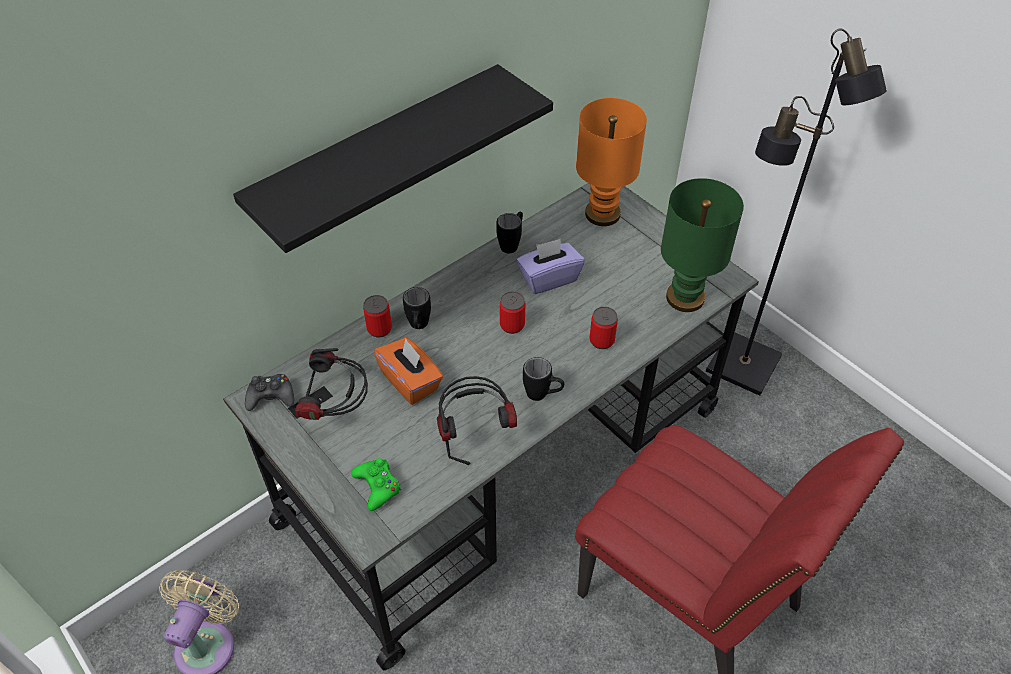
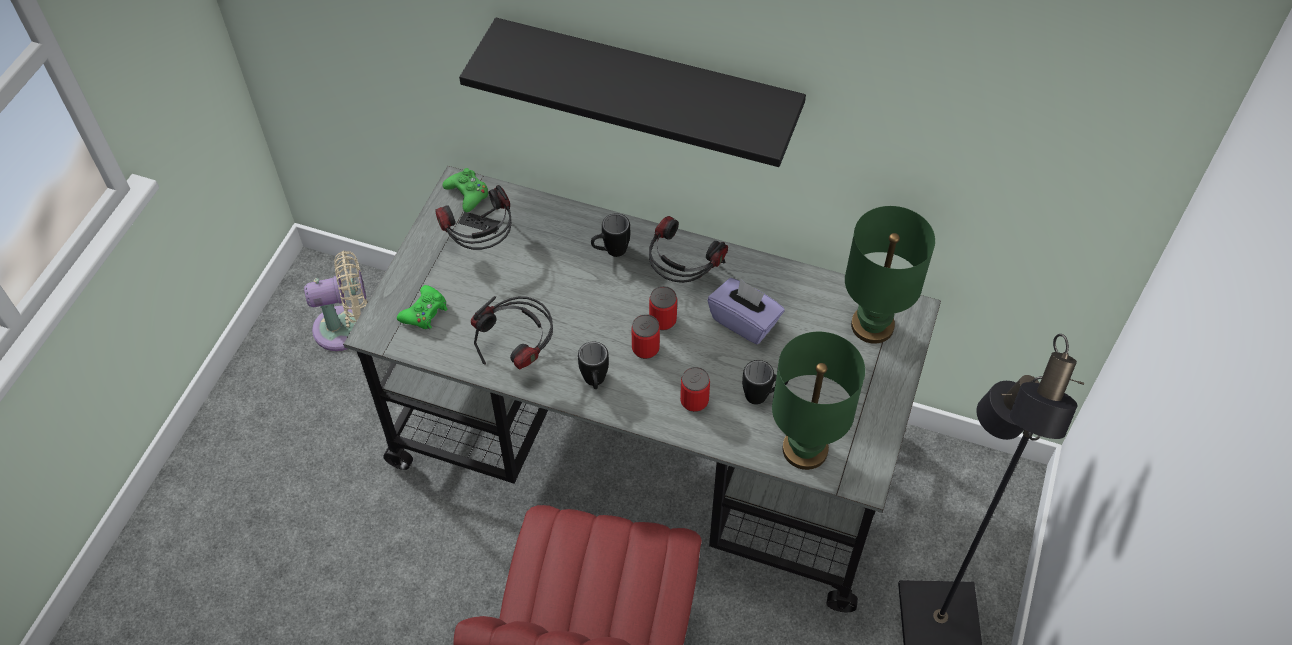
camera: 60 degrees right, 5 degrees up
black game controller [245,374,294,411] -> green game controller [443,168,489,212]
can [363,295,392,337] -> can moved to [632,314,660,359]
orange tissue box [374,338,443,405] -> none
black mug [496,212,523,253] -> black mug moved to [742,360,789,405]
orange table lamp [576,98,647,226] -> green table lamp [845,206,935,344]
none -> headphones [649,216,728,283]

